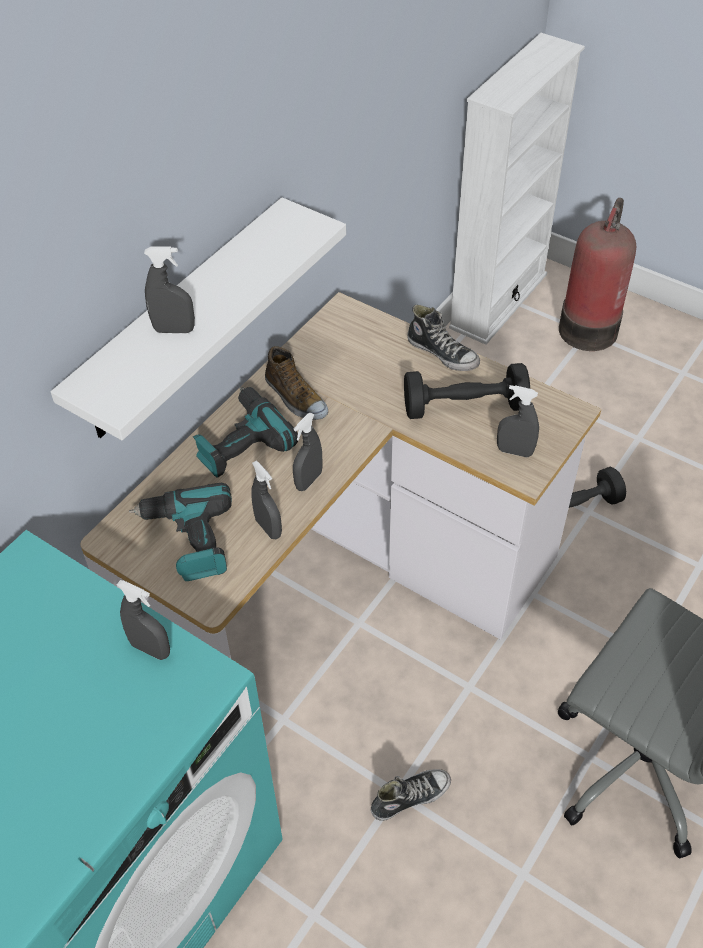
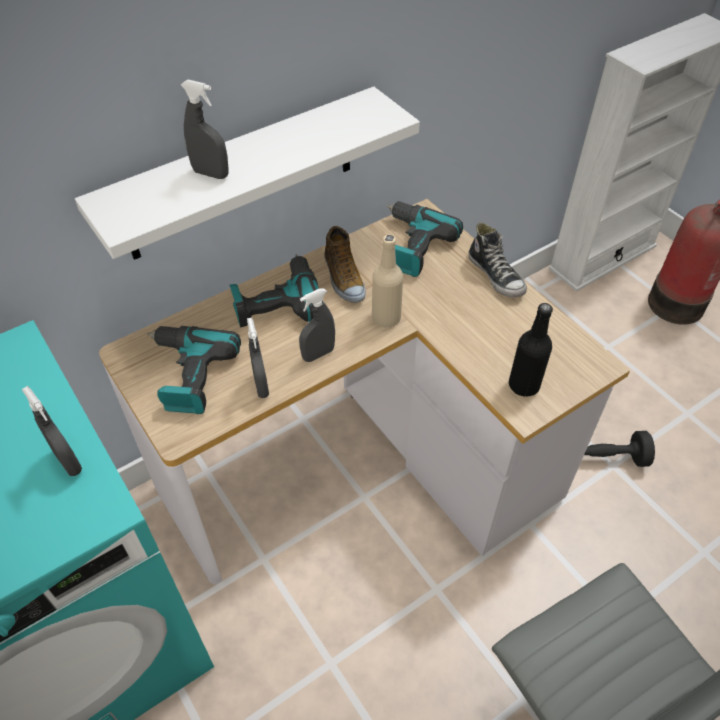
camera: 20 degrees right, 0 degrees up
shoe [371,769,451,821] -> none
black dumbbell [404,363,530,419] -> none
grey spray bottle [497,385,539,457] -> black bottle [509,303,553,397]
none -> beige bottle [372,235,403,327]
none -> power drill [387,201,463,277]

